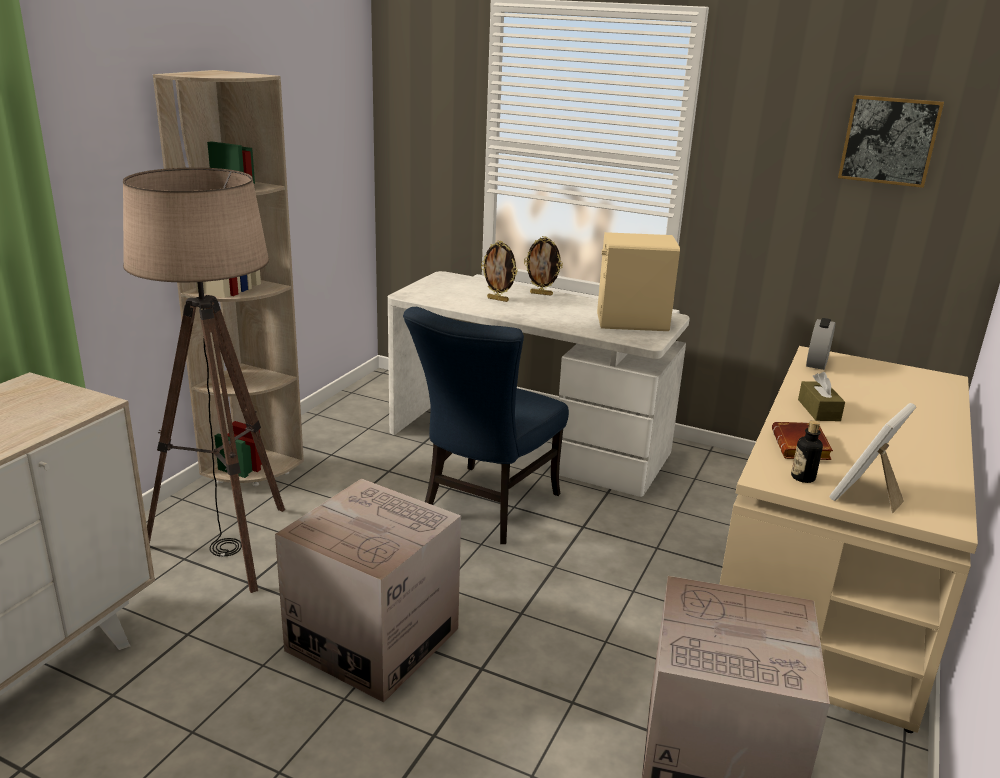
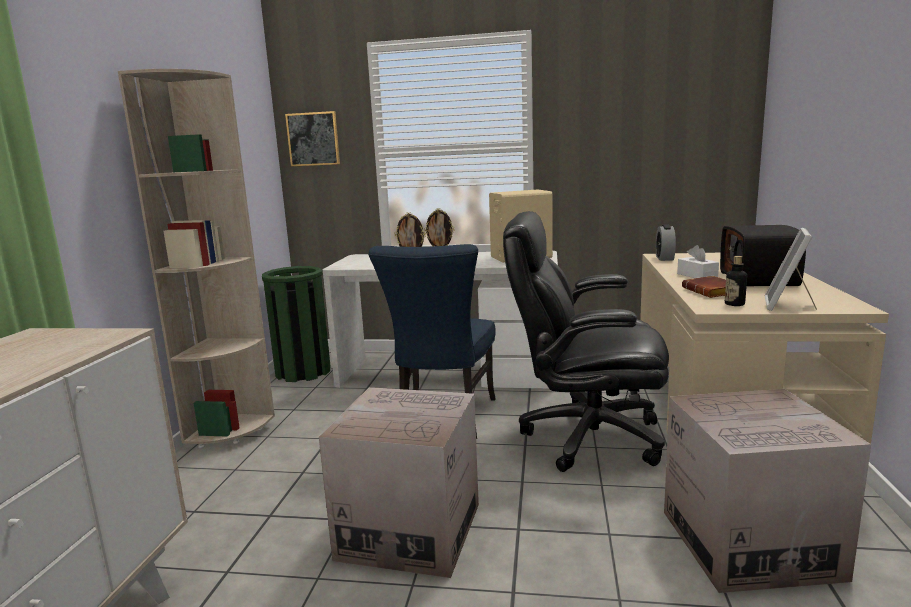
camera: 15 degrees left, 10 degrees down
floor lamp [123,167,285,593] -> none
brown tissue box [798,372,845,421] -> white tissue box [677,245,719,278]
picture [838,95,944,188] -> picture moved to [285,111,340,167]
none -> green trash can [262,266,331,382]
none -> black office chair [503,211,669,472]
none -> radio [720,225,806,286]

